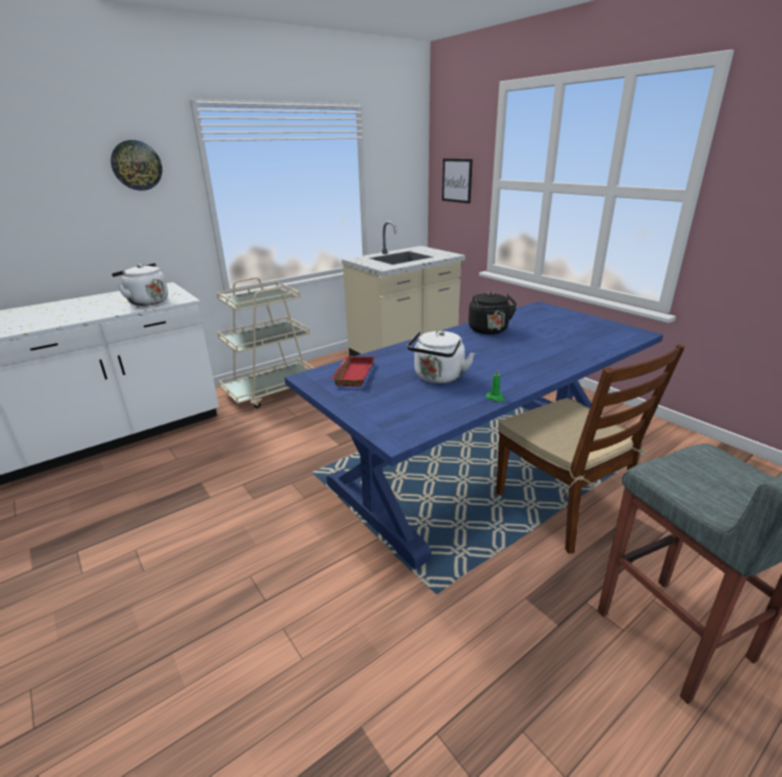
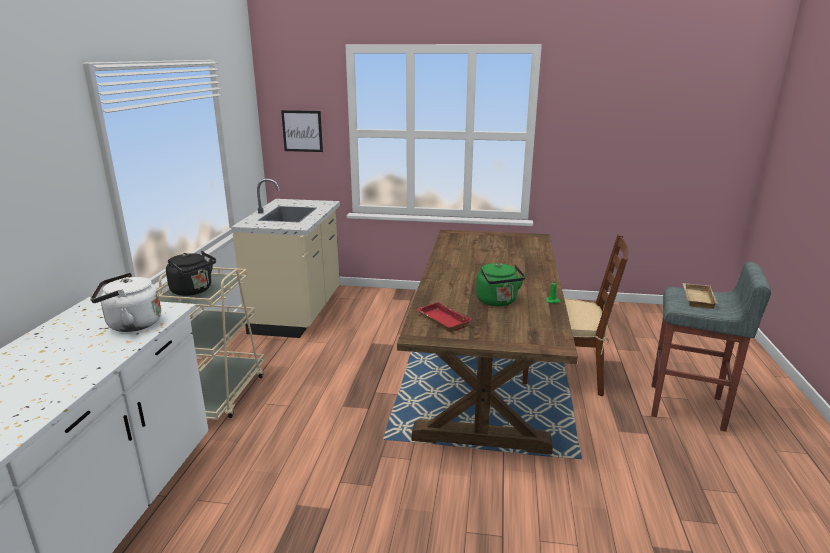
camera: 45 degrees left, 5 degrees down
wall clock [111,140,162,191] -> none
blue dining table [284,301,663,570] -> brown dining table [397,229,578,455]
white kettle [407,331,475,384] -> green kettle [476,263,525,306]
black kettle [468,292,517,334] -> black kettle moved to [166,251,216,296]
none -> beige tray [683,283,718,309]

